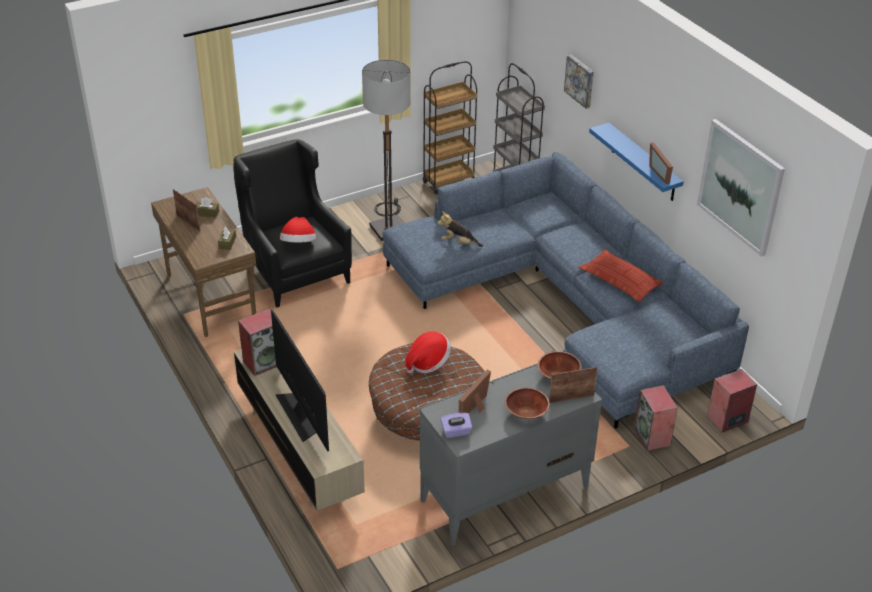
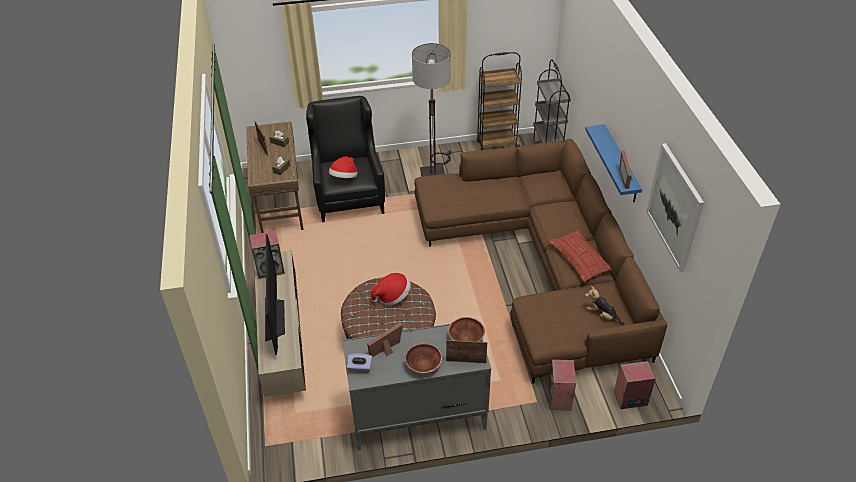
camera: 20 degrees right, 5 degrees up
blue sofa [382,152,749,429] -> brown sofa [414,138,667,384]
plush toy [437,211,483,247] -> plush toy moved to [585,286,624,325]
picture [564,55,594,109] -> none

